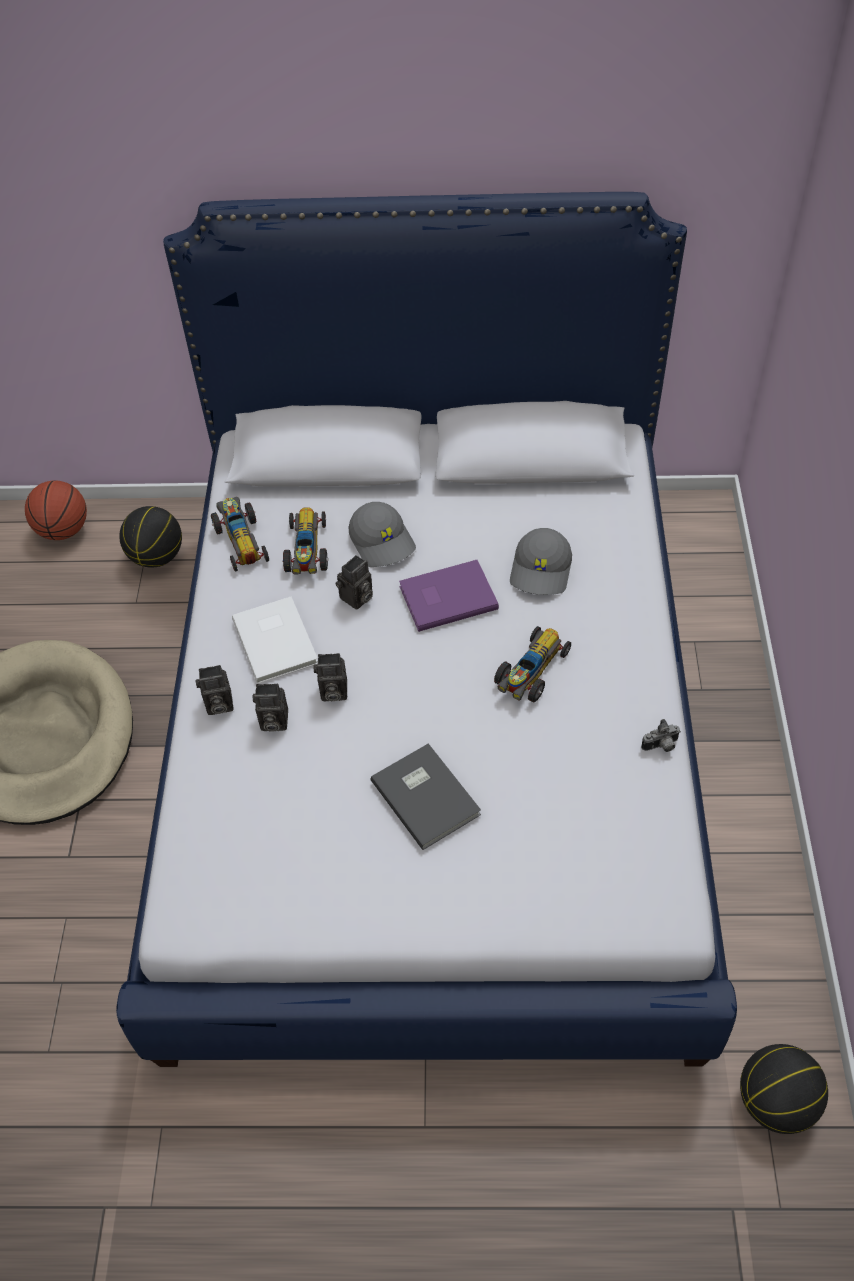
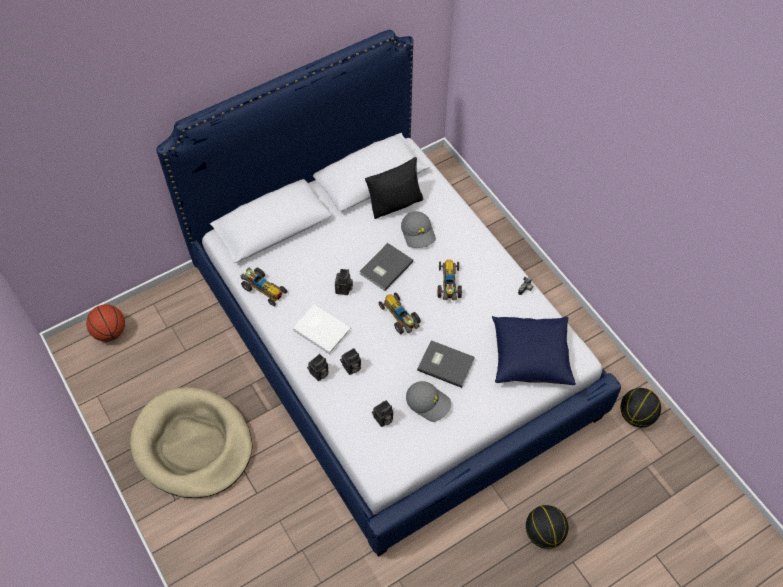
camera: 35 degrees left, 5 degrees up
basketball [119,506,182,568] -> basketball moved to [526,505,568,549]
toy car [282,507,329,574] -> toy car moved to [379,292,421,334]
camera [313,653,347,701] -> camera moved to [372,400,393,427]
grey cap [348,502,416,567] -> grey cap moved to [406,381,451,422]
purple book [399,560,499,632] -> grey book [359,243,414,291]
none -> black pillow [365,157,424,219]
none -> blue pillow [492,316,576,385]

